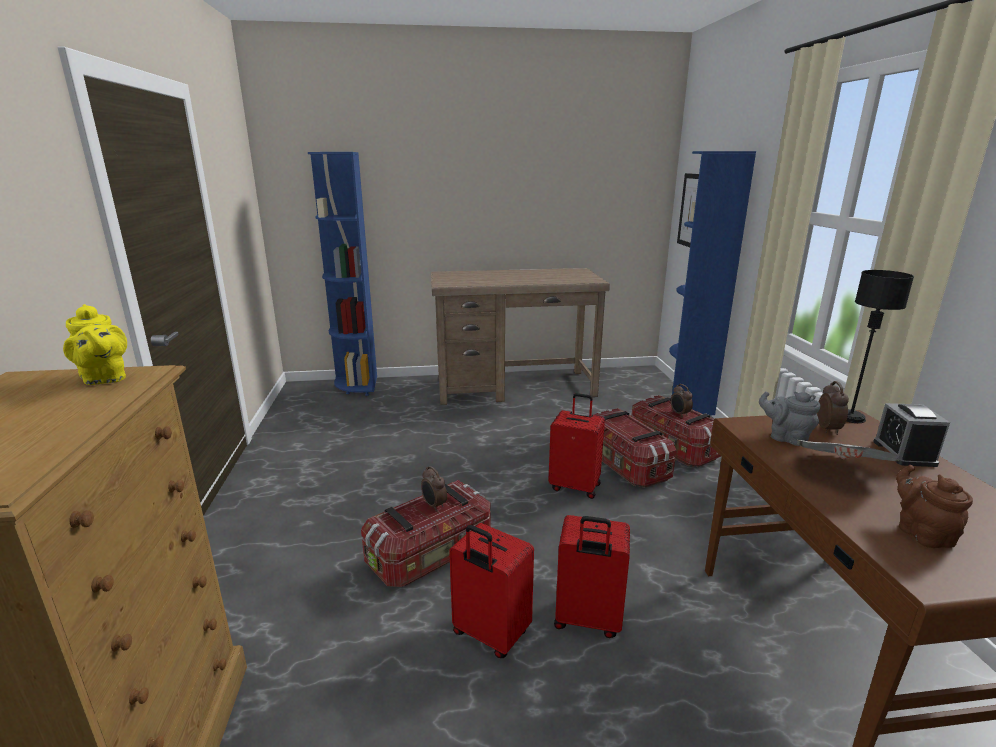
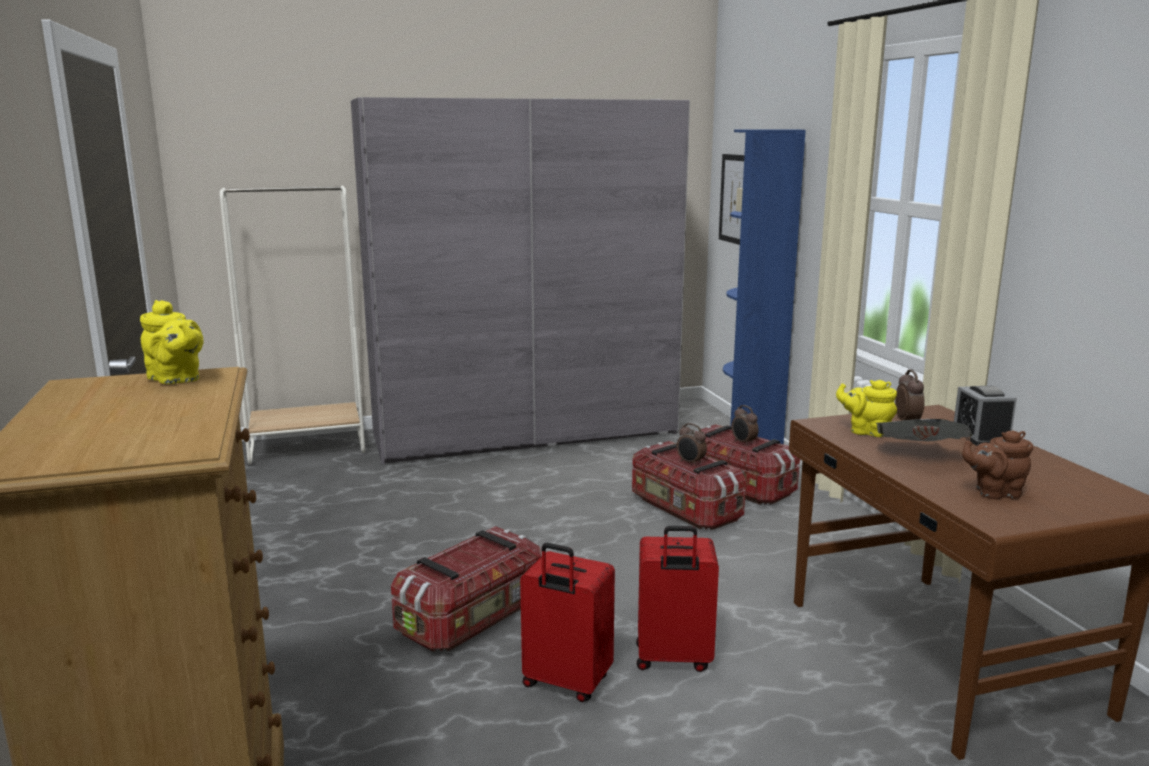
camera: 10 degrees left, 5 degrees down
blue bookcase [308,152,377,396] -> clothes rack [220,186,365,464]
alarm clock [421,466,447,511] -> alarm clock moved to [677,423,707,466]
brown desk [431,268,610,405] -> grey wardrobe [351,97,690,465]
red suitcase [548,393,605,499] -> none
grey teapot [759,391,820,446] -> yellow teapot [836,380,897,437]
black table lamp [846,270,914,423] -> none
brown teapot [896,465,973,548] -> brown teapot turned 75 degrees counterclockwise [962,430,1033,499]

